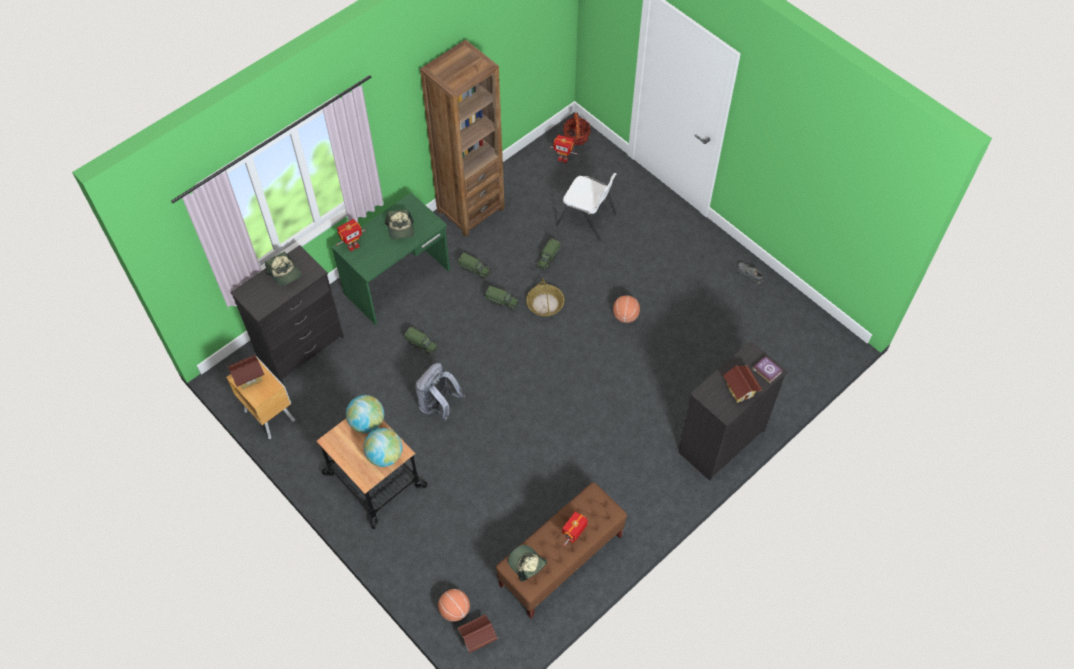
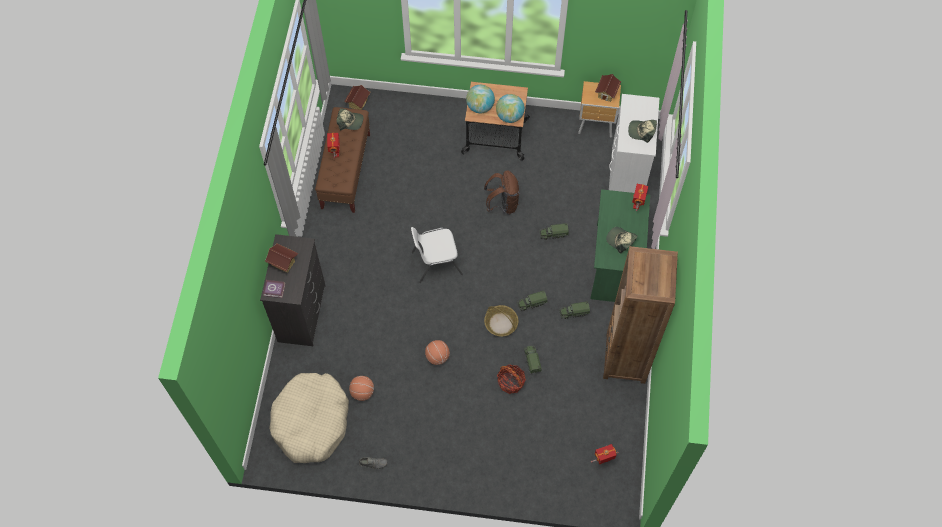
camera: 140 degrees right, 5 degrees up
black dresser [230,245,344,383] -> white dresser [609,94,659,193]
grey backpack [415,363,465,421] -> brown backpack [484,171,519,215]
basketball [438,589,470,622] -> basketball moved to [349,376,374,401]
white chair [556,173,617,242] -> white chair moved to [411,227,463,283]
basket [563,113,591,145] -> basket moved to [497,364,526,394]
none -> beige dog bed [269,373,349,463]

